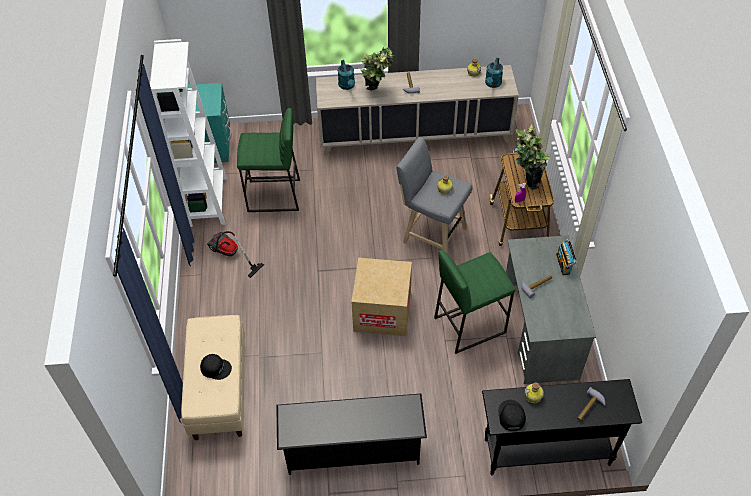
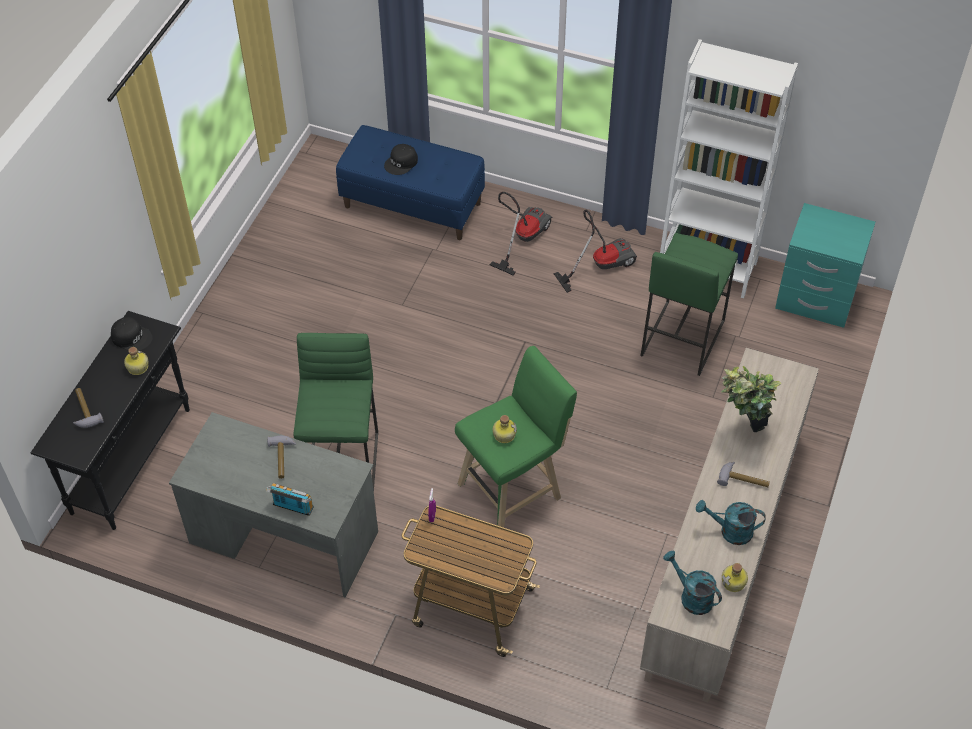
camera: 115 degrees right, 0 degrees up
beige bench [181,315,245,440] -> blue bench [336,125,485,240]
black shoe rack [276,394,427,475] -> none
turquoise watering can [338,60,355,90] -> turquoise watering can moved to [696,500,766,545]
cardboard box [351,258,412,336] -> none
grey stool [396,137,472,254] -> green stool [455,346,577,528]
potted plant [514,124,550,190] -> none
none -> vacuum cleaner [489,192,553,276]

